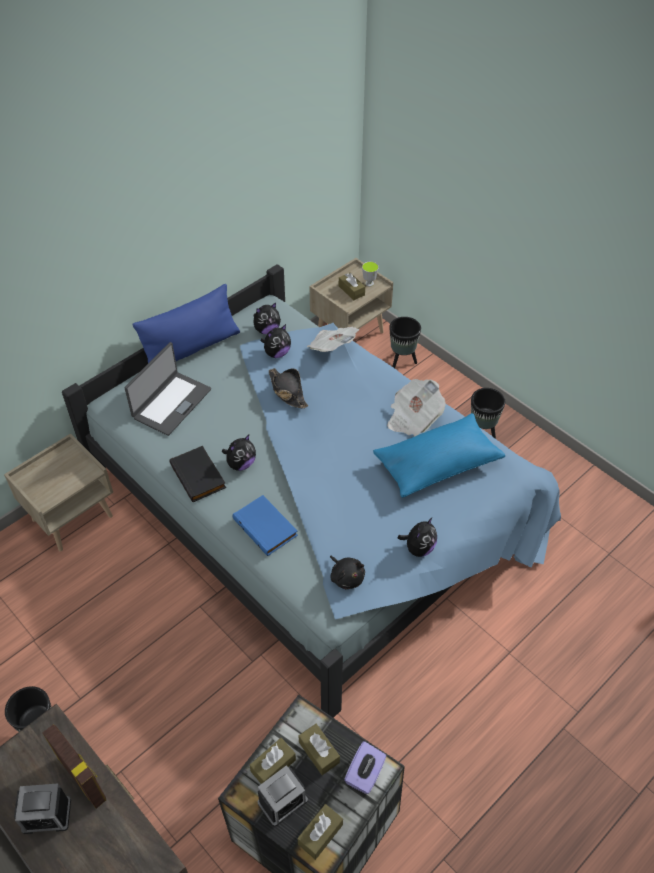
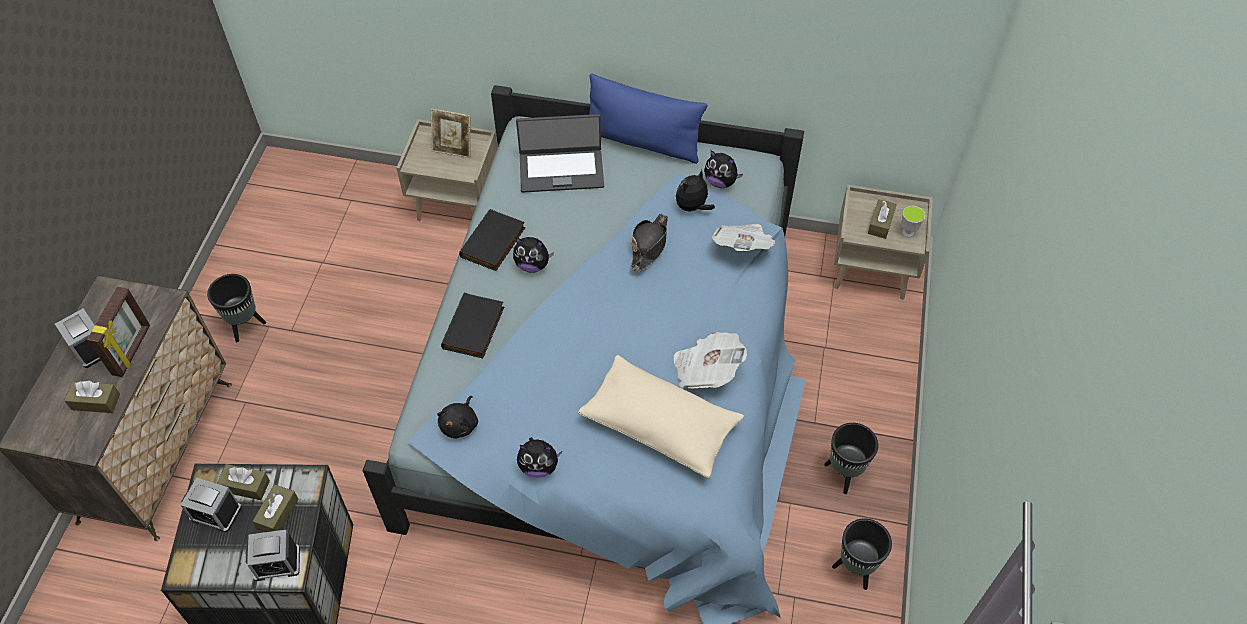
camera: 55 degrees right, 5 degrees up
blue book [233,495,298,556] -> black book [441,293,504,358]
plush toy [261,324,291,358] -> plush toy turned 120 degrees clockwise [676,170,715,212]
brown tissue box [297,804,343,860] -> brown tissue box moved to [64,381,120,413]
purple tissue box [344,741,386,794] -> alarm clock [246,530,300,581]
blue pillow [373,413,505,498] -> beige pillow [578,355,744,479]
black planter [389,317,421,368] -> black planter moved to [832,518,892,590]
none -> picture frame [431,108,470,158]

